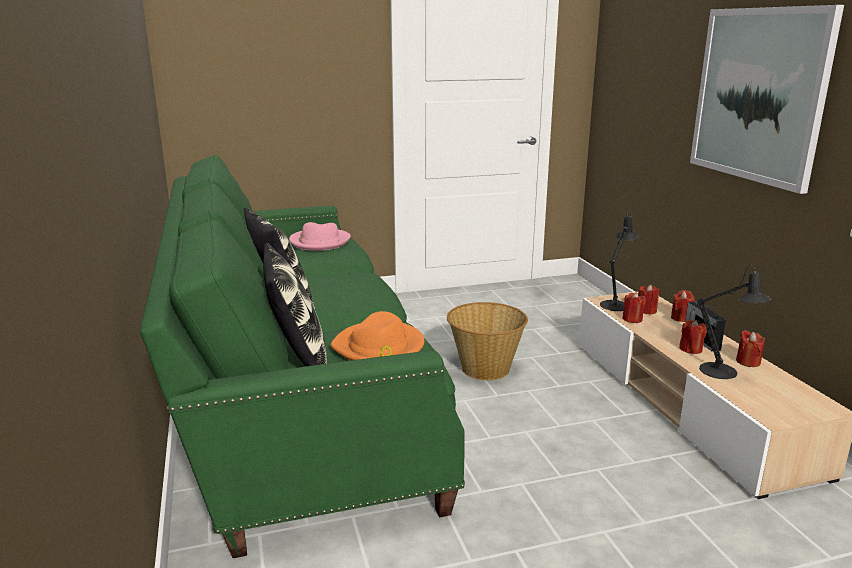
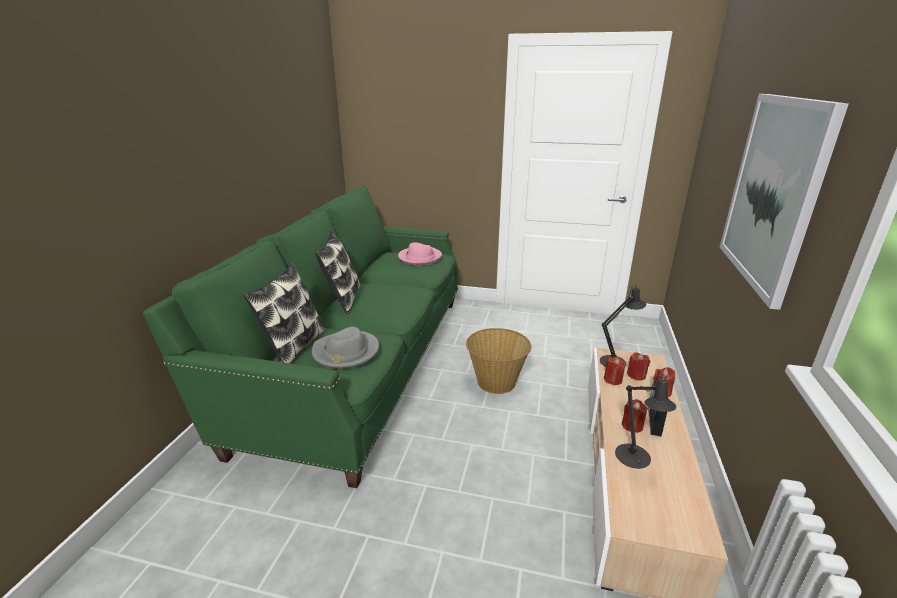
camera: 30 degrees right, 5 degrees up
orange hat [331,311,424,361] -> grey hat [312,327,379,369]
red candle [736,330,765,367] -> none

